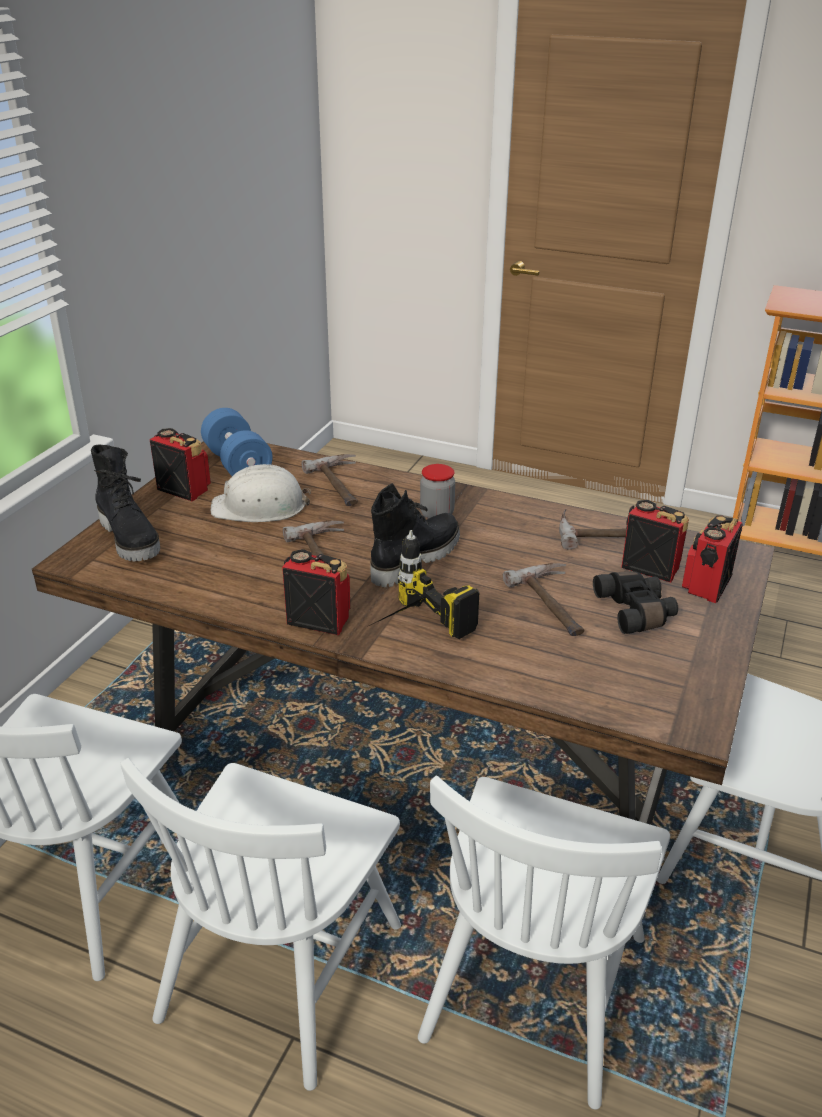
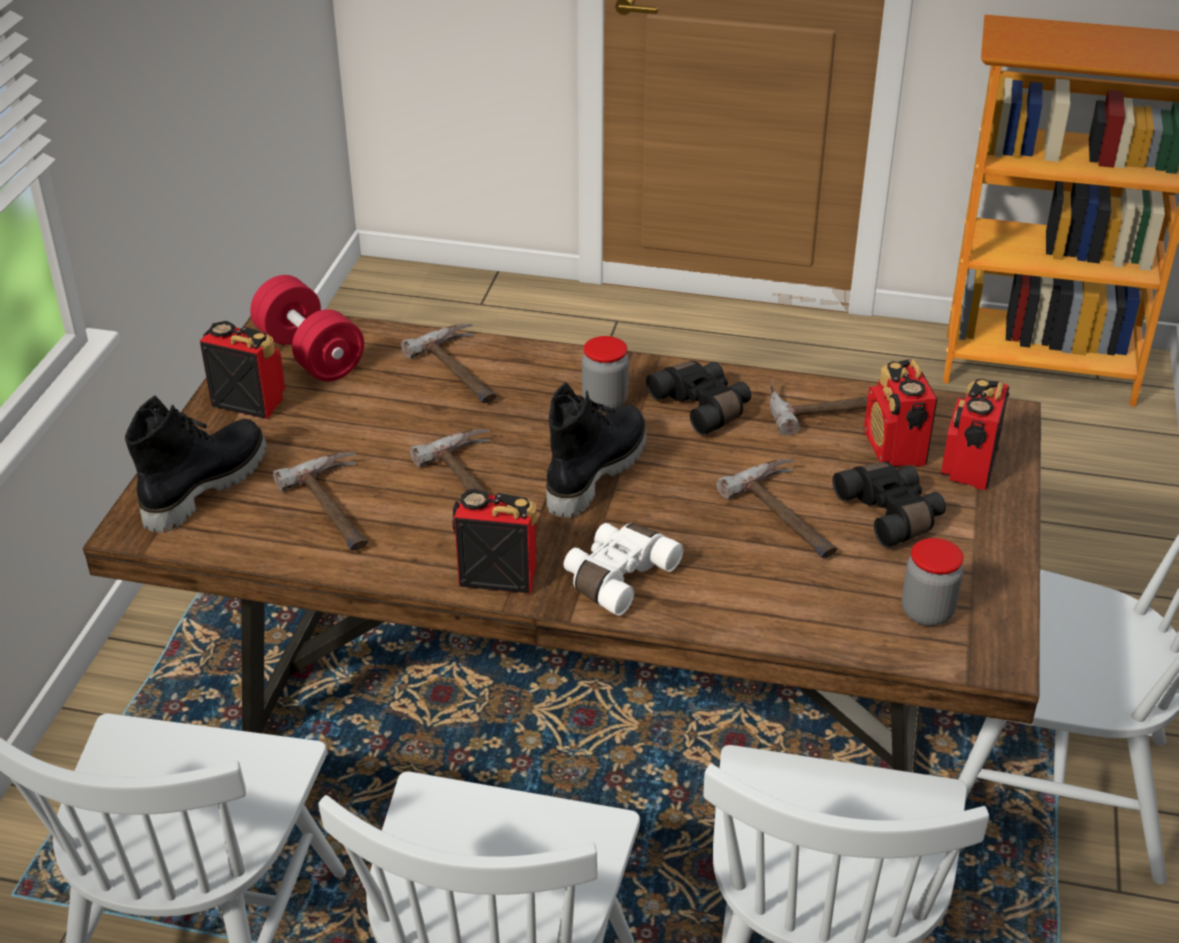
camera: 10 degrees left, 5 degrees up
black boot [91,444,160,561] -> black boot turned 105 degrees counterclockwise [125,396,267,533]
blue dumbbell [201,408,273,476] -> red dumbbell [250,275,364,381]
white hard hat [211,464,311,522] -> none
power drill [369,530,480,639] -> white binoculars [564,523,684,616]
radio [621,500,689,583] -> radio turned 120 degrees counterclockwise [864,359,937,467]
none -> hammer [273,452,368,550]
none -> black binoculars [646,361,751,435]
none -> jar [902,538,964,626]

